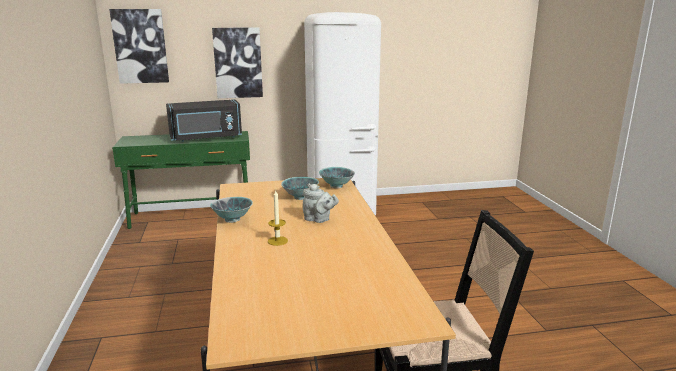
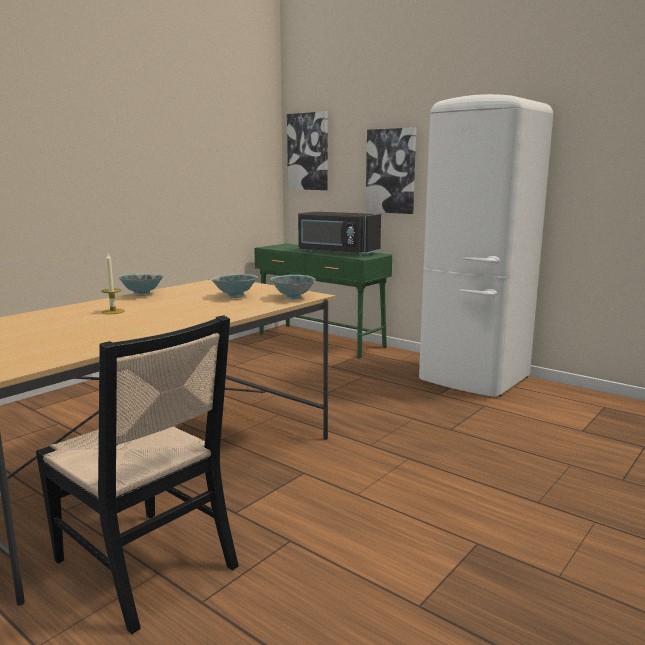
camera: 50 degrees right, 5 degrees down
grey teapot [303,184,339,223] -> none

